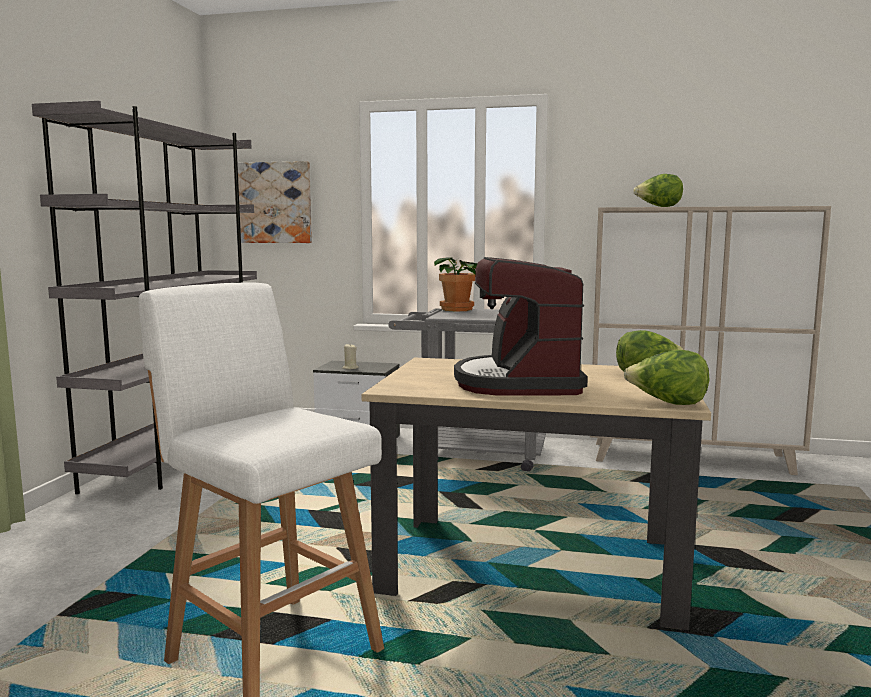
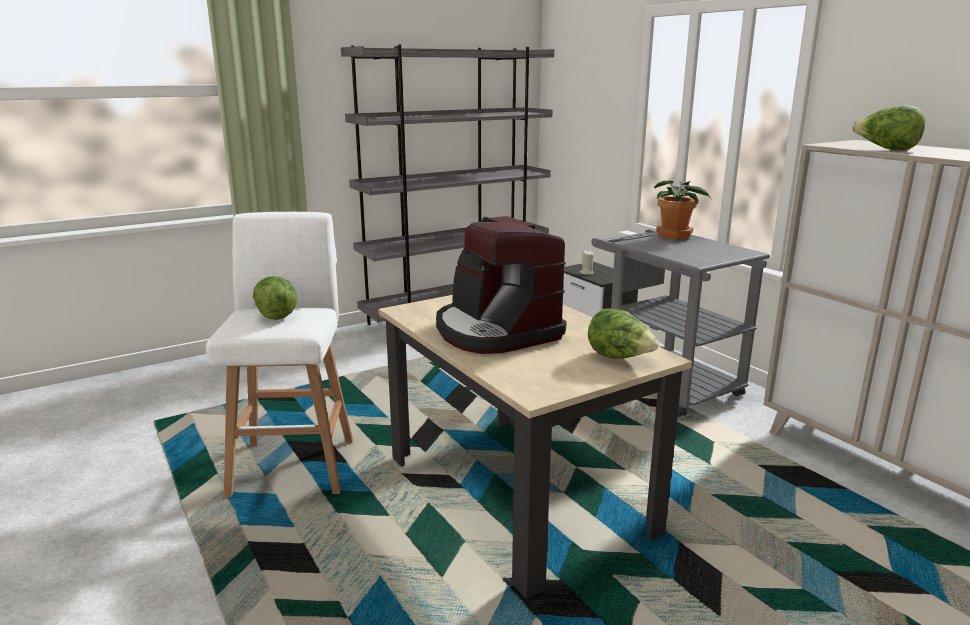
camera: 45 degrees right, 10 degrees up
picture [234,161,312,243] -> none
coffee machine [454,257,588,396] -> coffee machine turned 75 degrees counterclockwise [436,216,567,354]
lettuce [624,350,710,405] -> lettuce moved to [253,276,297,320]

